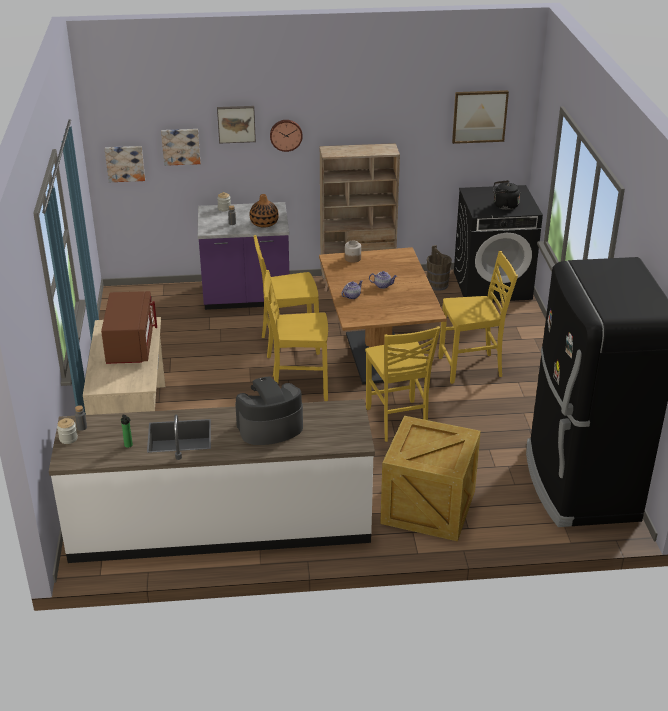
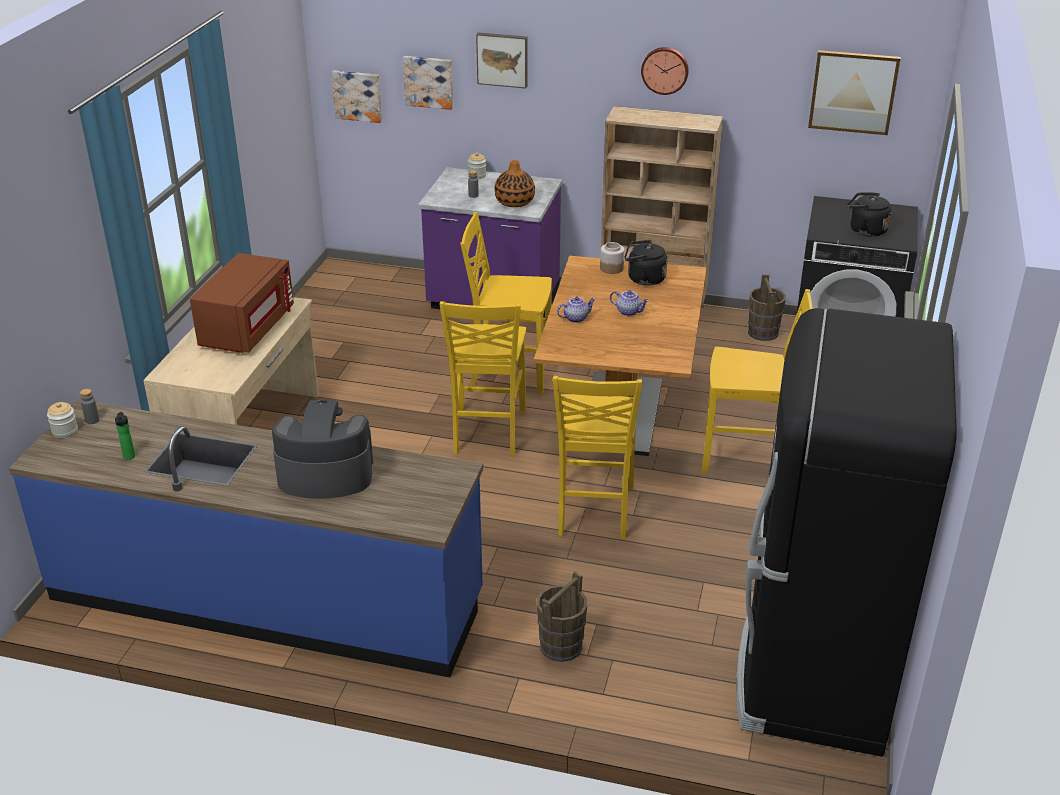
camera: 20 degrees right, 0 degrees up
white counter [49,399,375,563] -> blue counter [9,400,483,677]
yellow chair [264,270,328,401] -> yellow chair turned 105 degrees counterclockwise [439,301,526,456]
wall clock [270,120,303,152] -> wall clock moved to [641,47,689,95]
crate [380,416,481,541] -> brown bucket [537,571,587,662]
none -> black kettle [625,240,668,286]

